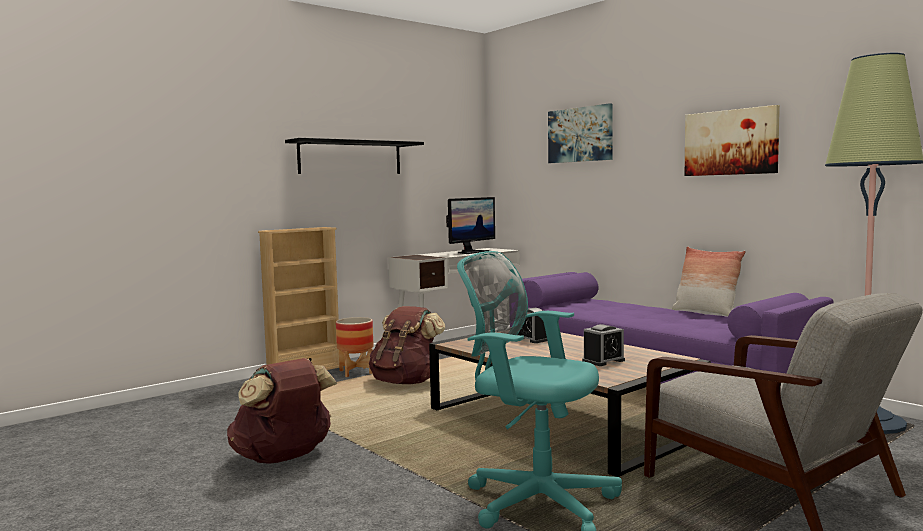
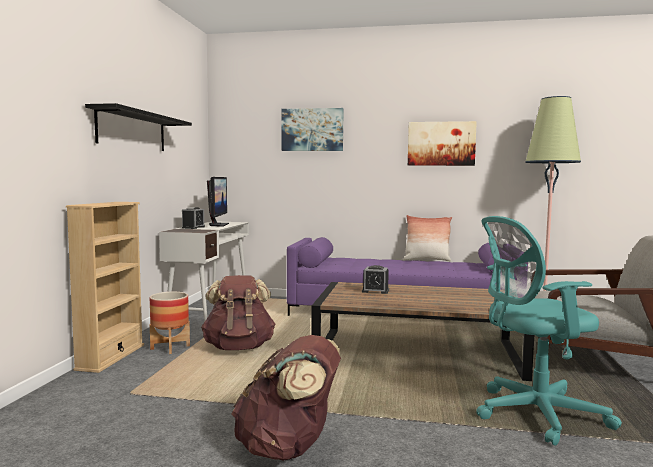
camera: 40 degrees left, 0 degrees up
alarm clock [582,324,625,366] -> alarm clock moved to [182,207,205,229]

